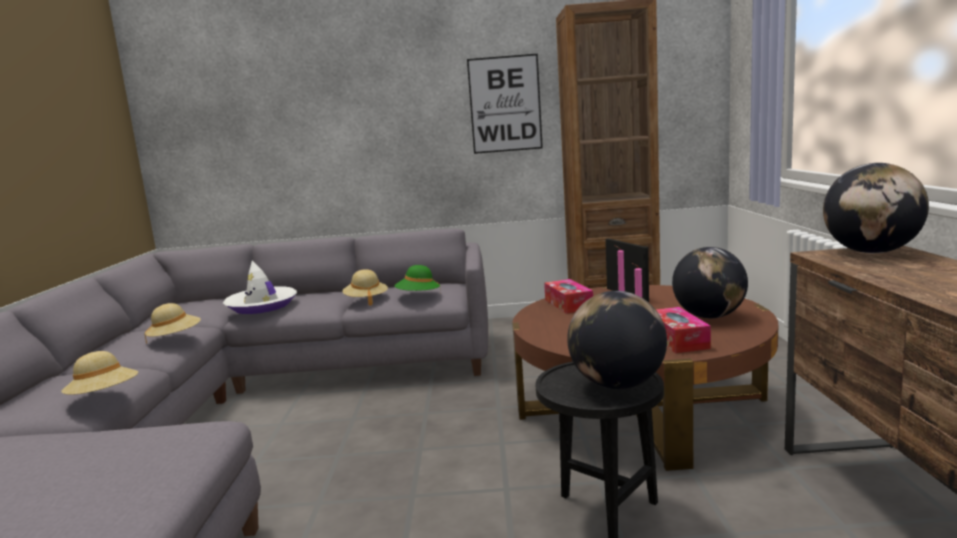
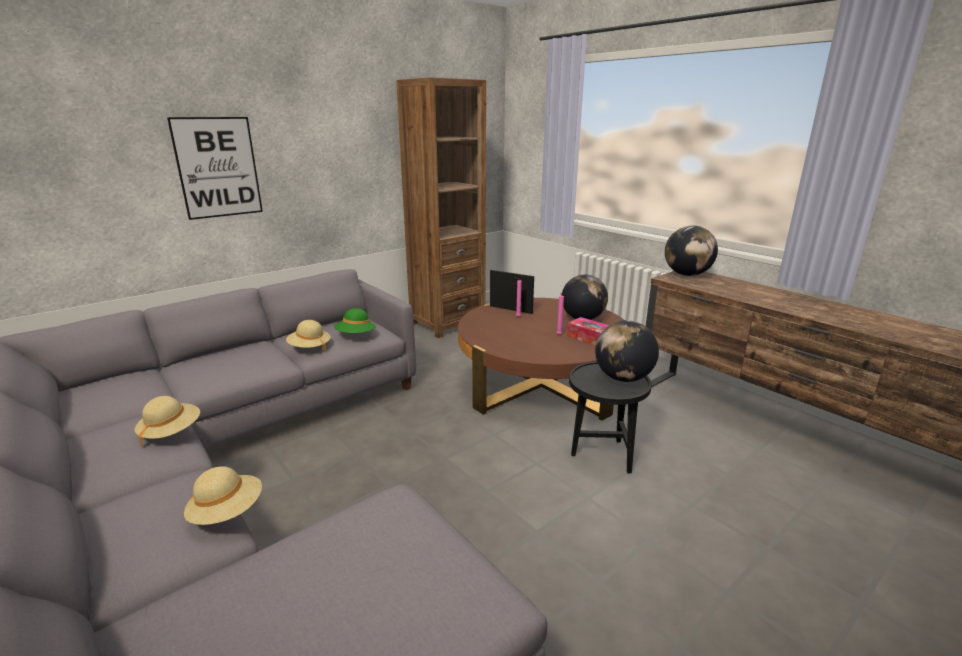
camera: 40 degrees left, 10 degrees up
white hat [223,261,297,314] -> none
picture [467,54,543,154] -> picture moved to [167,117,263,220]
tissue box [544,279,593,314] -> none

